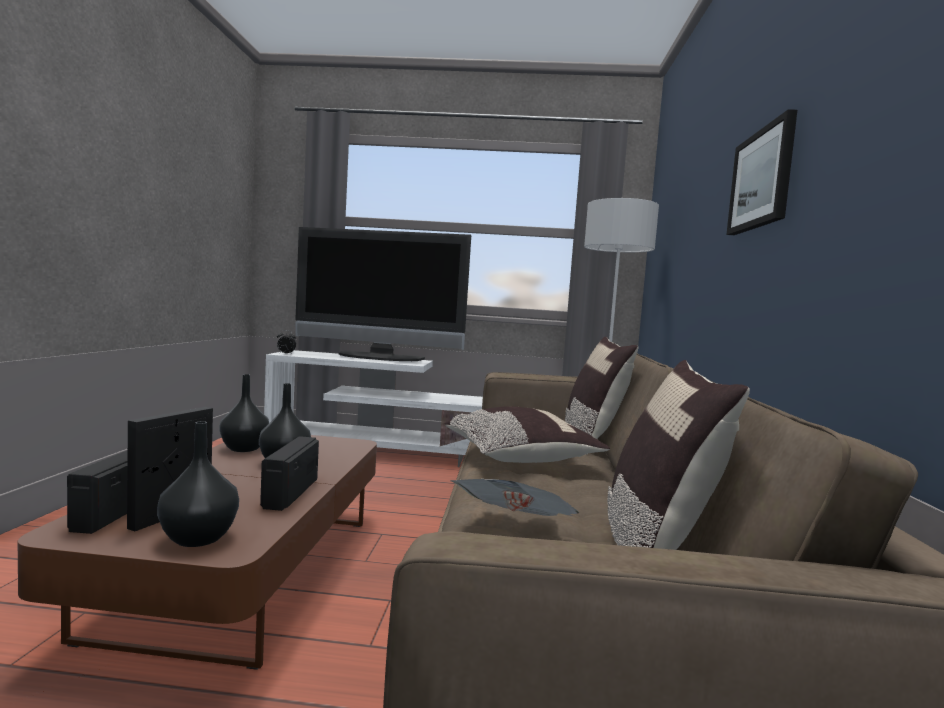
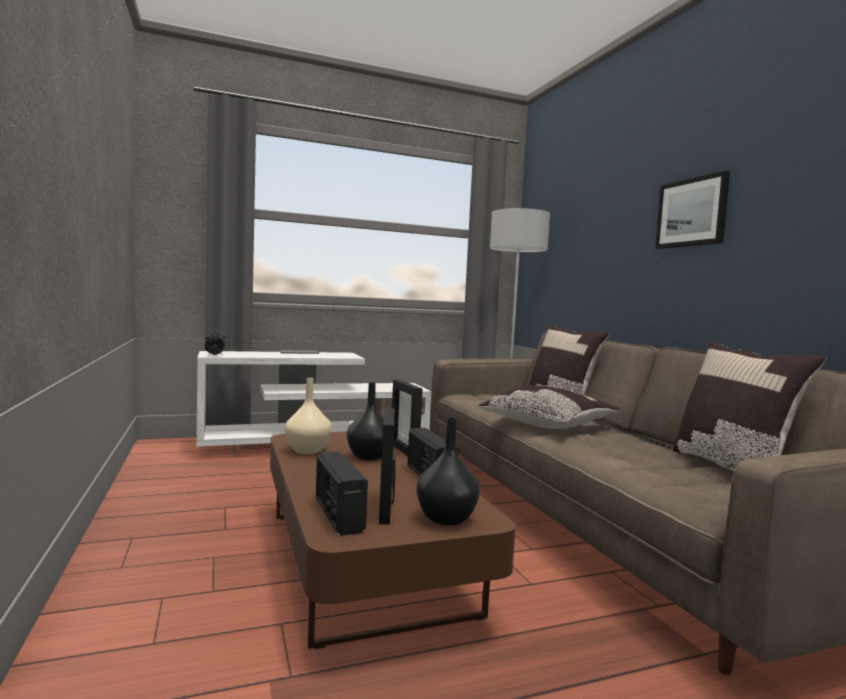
camera: 25 degrees left, 0 degrees up
black vase [220,374,269,452] -> beige vase [285,378,331,454]
television [295,227,471,361] -> none
newspaper [450,479,579,516] -> none
none -> picture frame [392,379,423,456]

